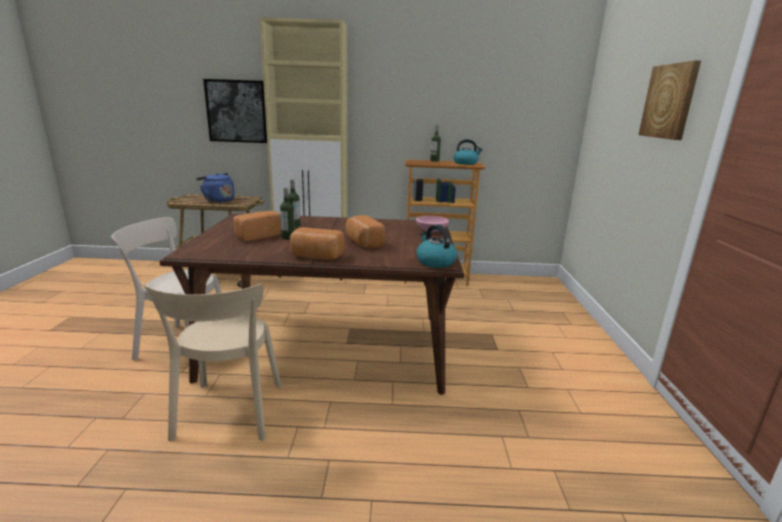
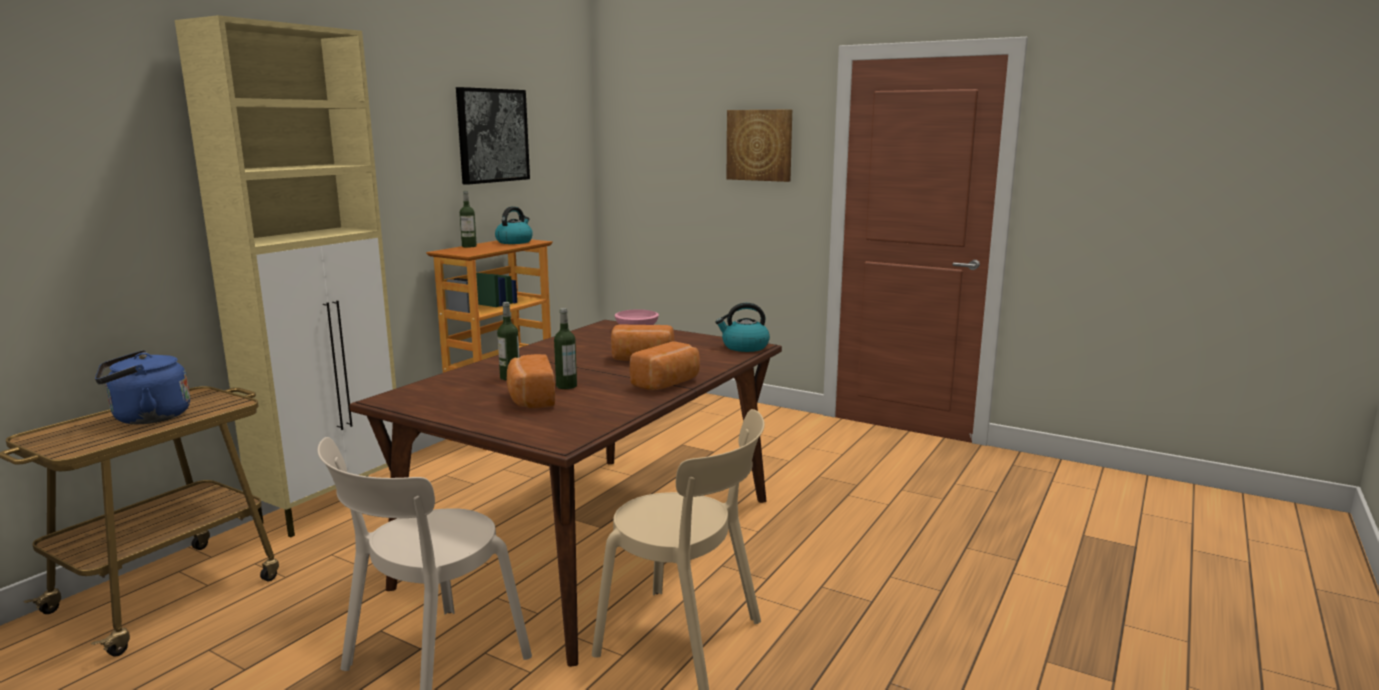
camera: 60 degrees left, 5 degrees down
picture [203,79,267,143] -> picture moved to [456,87,530,185]

